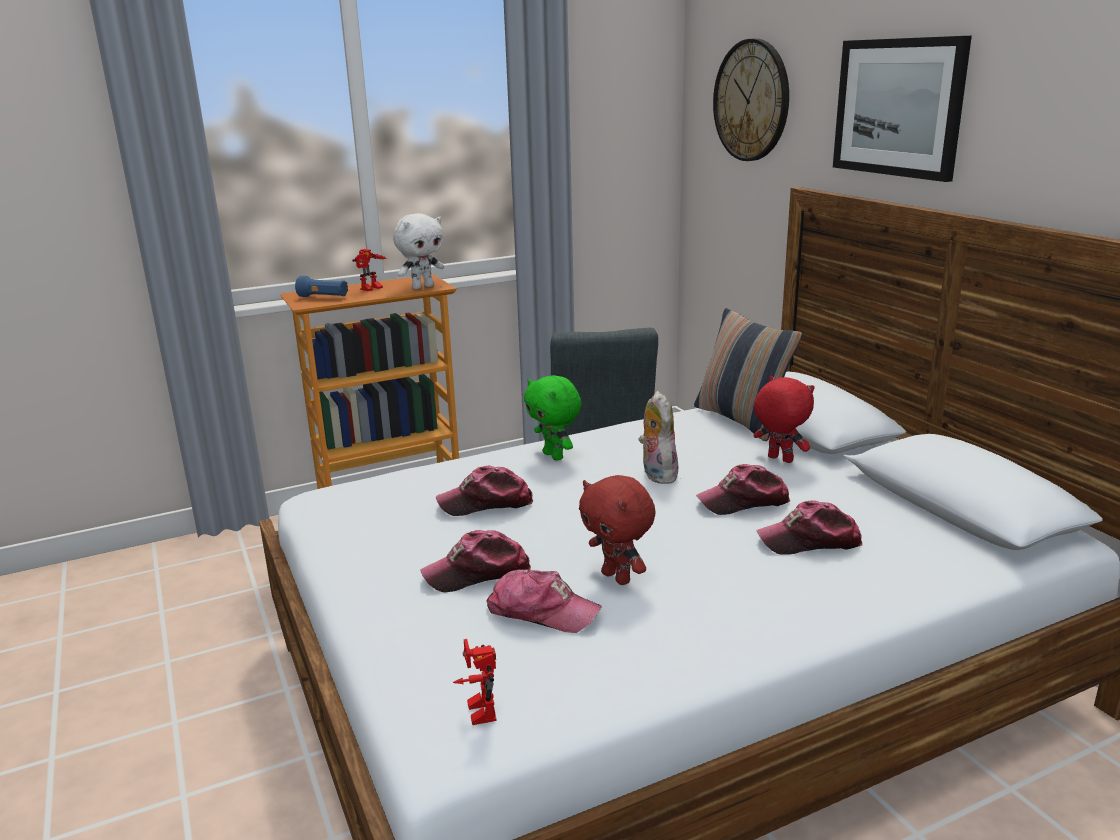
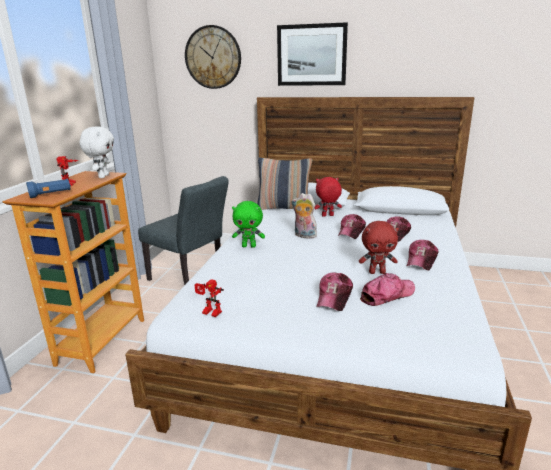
camera: 50 degrees left, 0 degrees up
cap [436,466,533,516] -> cap moved to [407,240,438,270]
toy robot [453,639,497,725] -> toy robot moved to [195,279,224,317]

